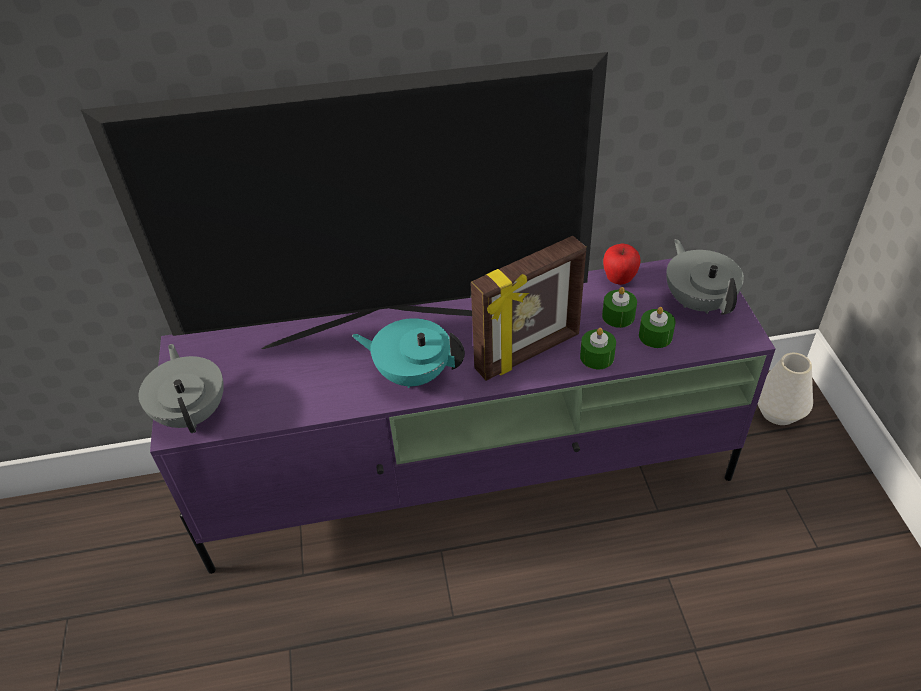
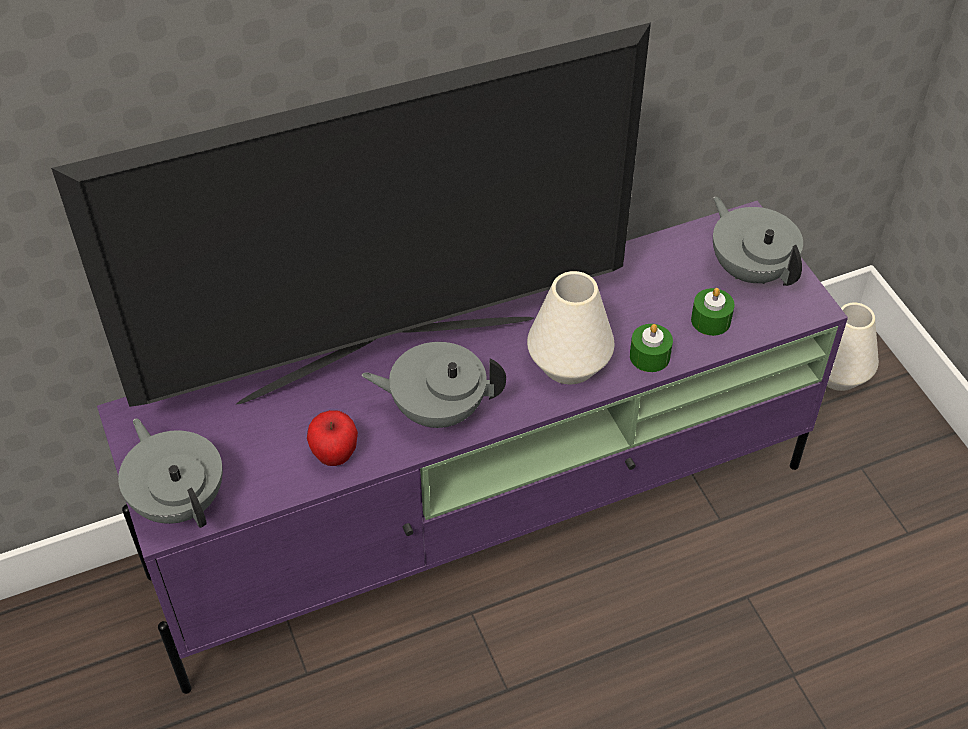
camera: 15 degrees left, 5 degrees up
turquoise teapot [352,318,465,388] -> grey teapot [362,342,506,428]
picture frame [471,236,587,381] -> white vase [527,271,614,384]
green candle [602,287,637,328] -> none
apple [603,243,641,285] -> apple moved to [307,410,358,466]

